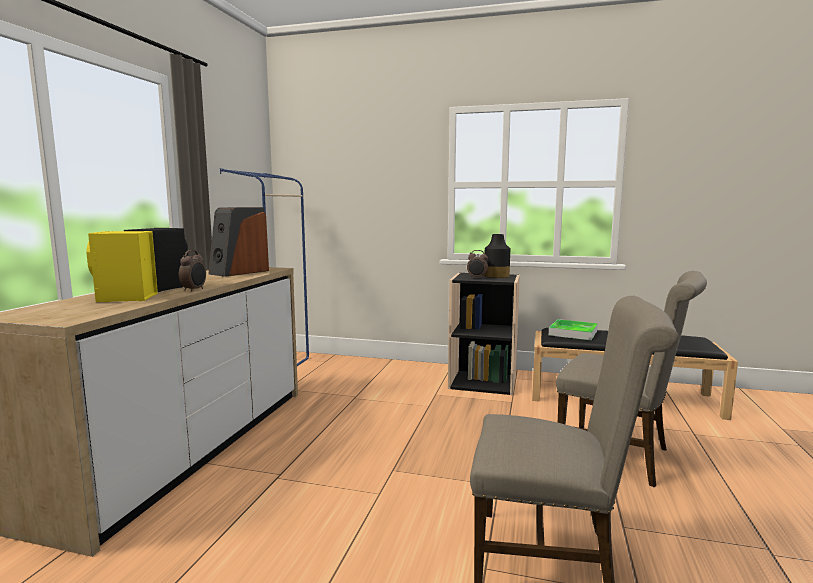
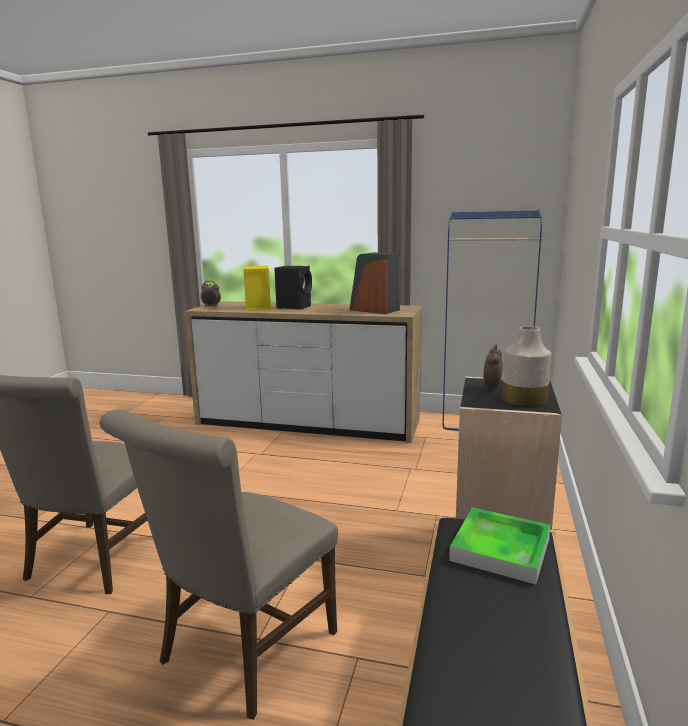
camera: 90 degrees right, 5 degrees up
alarm clock [179,250,206,292] -> alarm clock moved to [201,281,221,308]
black vase [484,234,510,278] -> beige vase [502,326,552,407]

